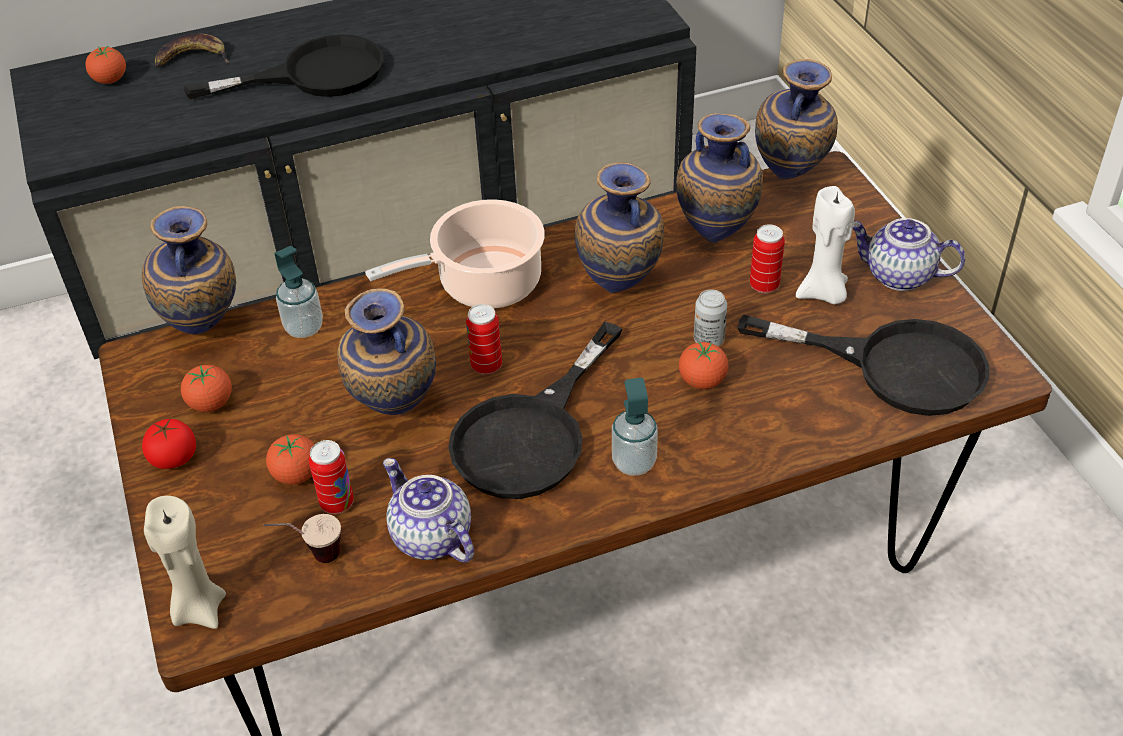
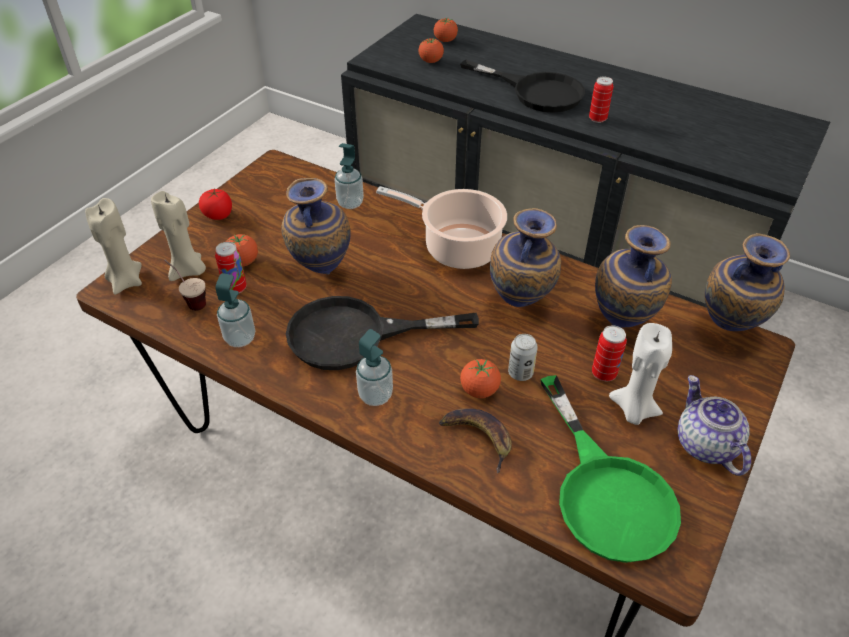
camera: 50 degrees right, 0 degrees up
vase [142,206,236,334] -> none
banana [155,33,230,67] -> banana moved to [439,408,512,473]
tomato [181,365,232,412] -> tomato moved to [418,38,444,63]
teapot [383,458,474,563] -> soap dispenser [215,273,255,347]
can [466,304,502,375] -> can moved to [589,76,613,123]
black frying pan [738,314,989,416] -> green frying pan [541,375,681,563]
none -> beige candle [151,191,206,281]

